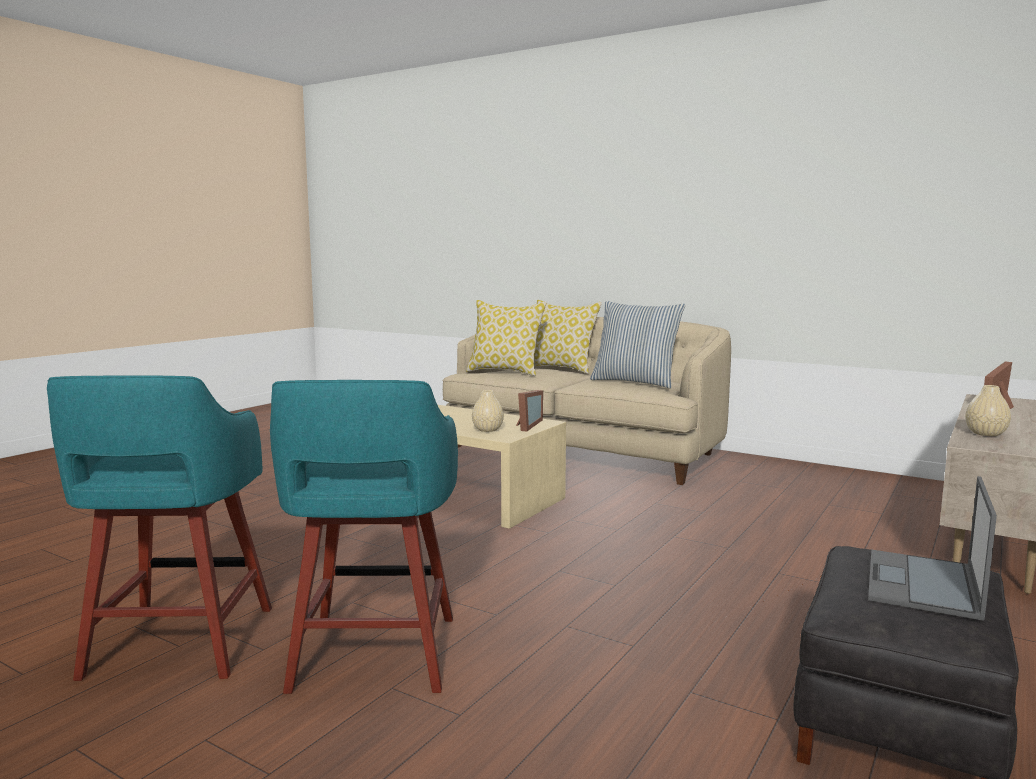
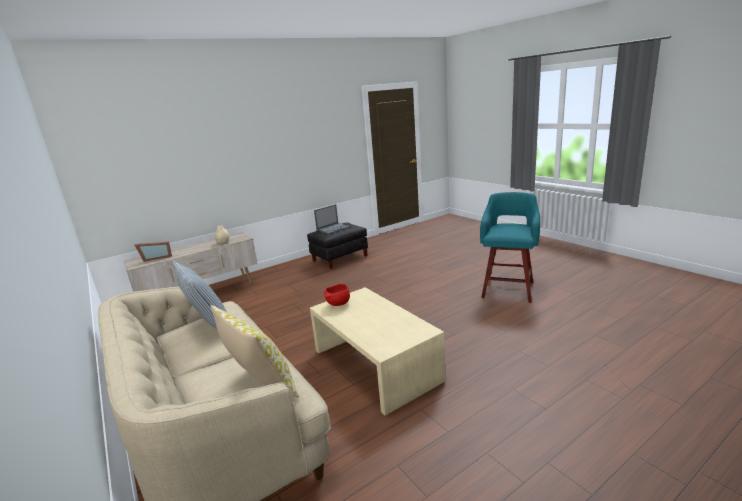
camera: 155 degrees left, 10 degrees up
turquoise stool [270,380,458,694] -> none
beige vase [472,390,504,432] -> none
picture frame [516,390,543,431] -> red bowl [324,284,350,306]
pillow [534,300,602,374] -> none

